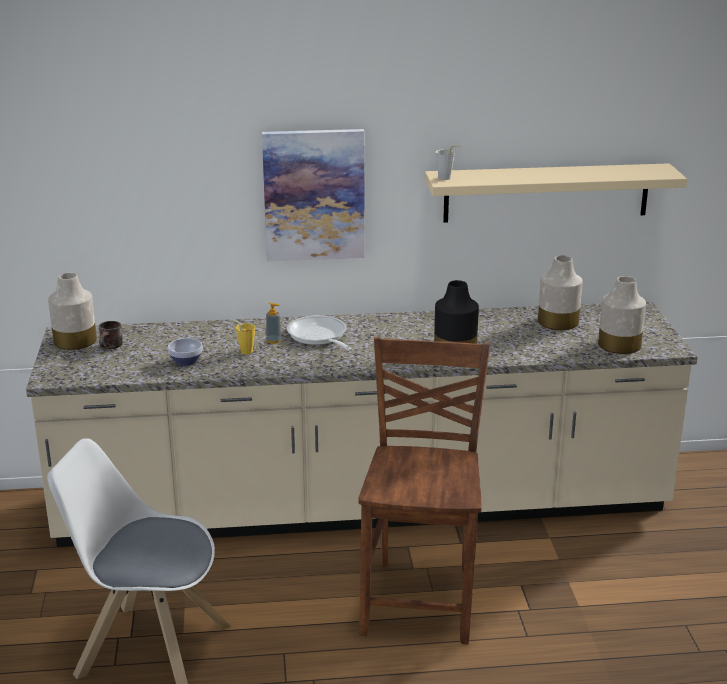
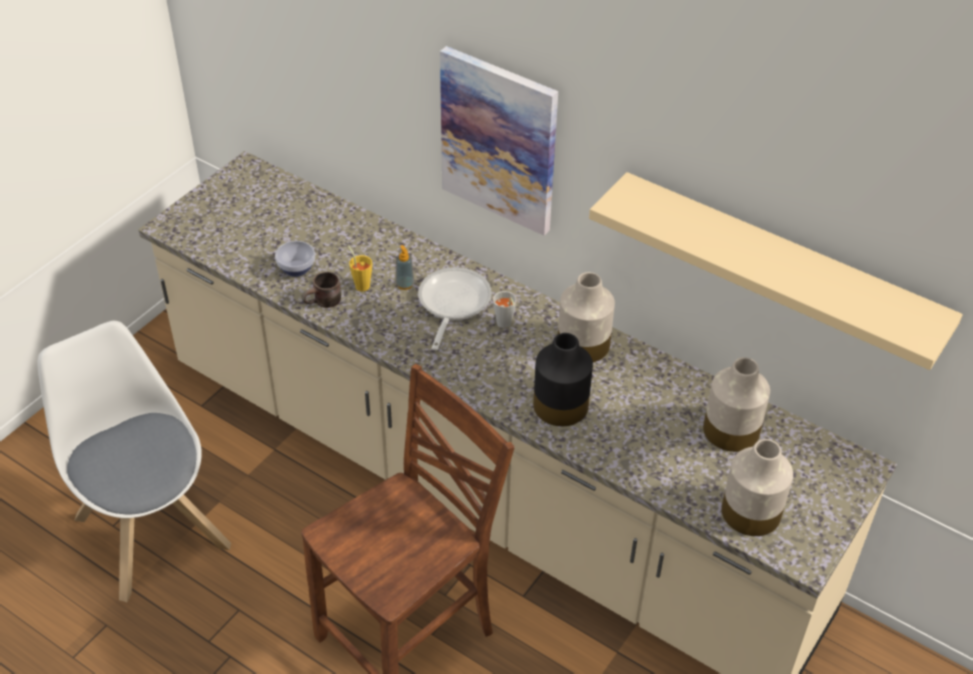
camera: 40 degrees right, 20 degrees up
beige vase [48,273,97,350] -> beige vase moved to [558,272,615,362]
brown mug [99,321,123,349] -> brown mug moved to [302,272,341,308]
grey cup [436,145,461,180] -> grey cup moved to [493,291,517,328]

